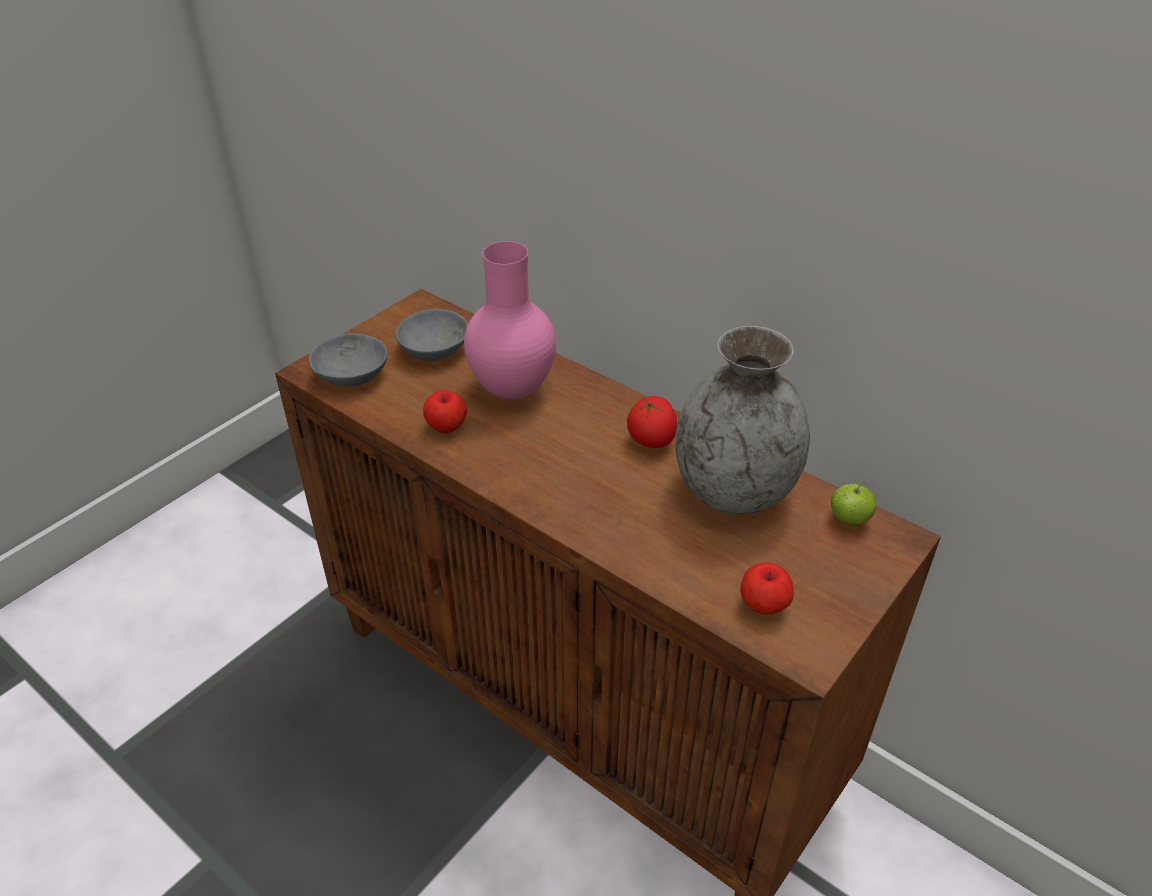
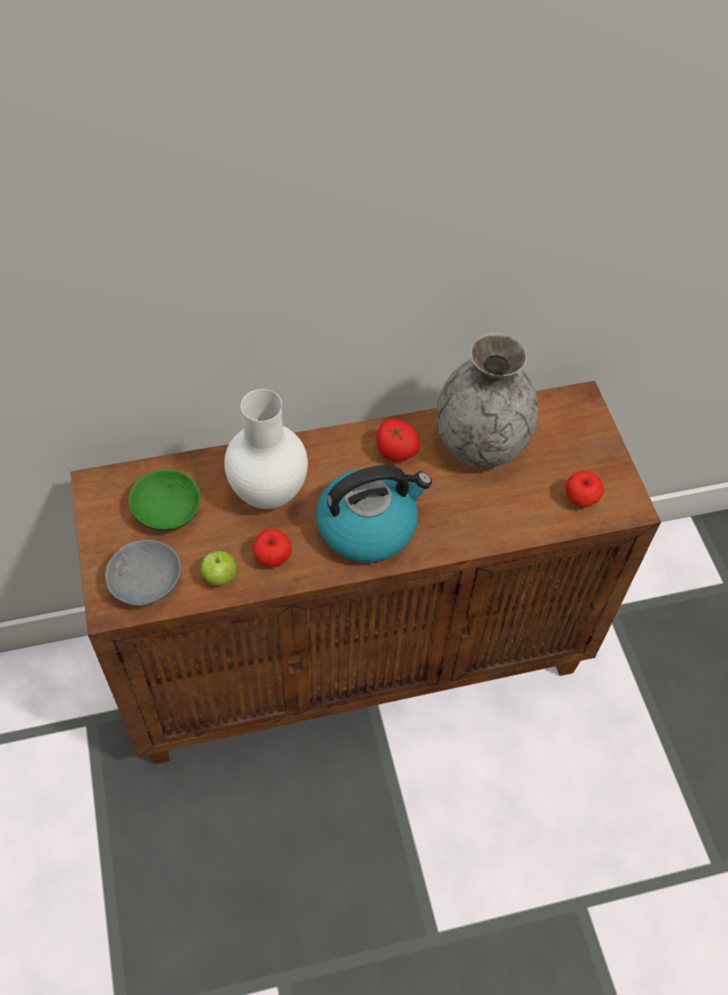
camera: 55 degrees left, 15 degrees up
grey bowl [396,309,468,361] -> green bowl [128,469,200,531]
pink vase [464,241,556,399] -> white vase [224,389,308,509]
apple [831,481,876,525] -> apple moved to [200,551,237,586]
none -> kettle [316,465,432,563]

